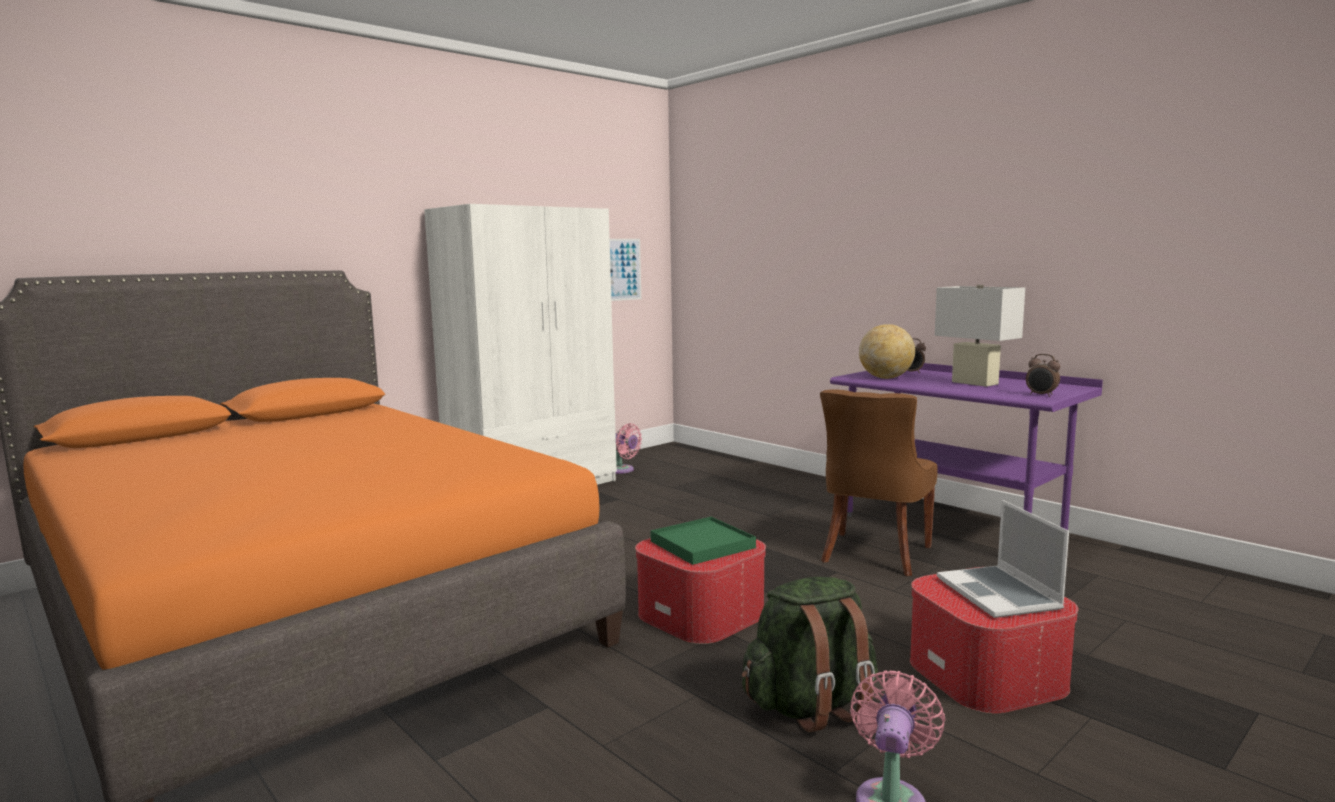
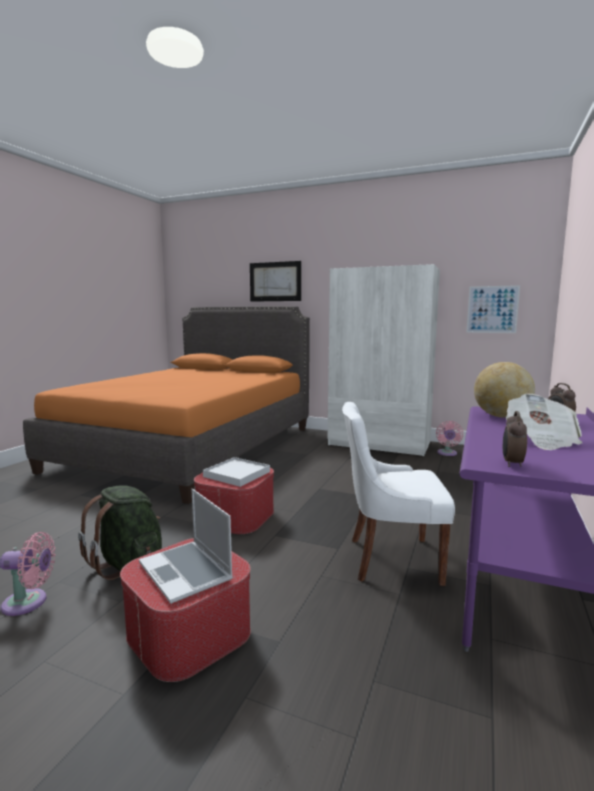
camera: 65 degrees right, 0 degrees up
green tray [651,517,756,565] -> white tray [203,457,270,487]
brown chair [820,389,938,576] -> white chair [342,402,455,586]
white table lamp [935,285,1025,387] -> newspaper [506,394,582,450]
laptop [937,500,1069,618] -> laptop turned 90 degrees counterclockwise [139,489,233,604]
none -> picture [250,261,301,302]

